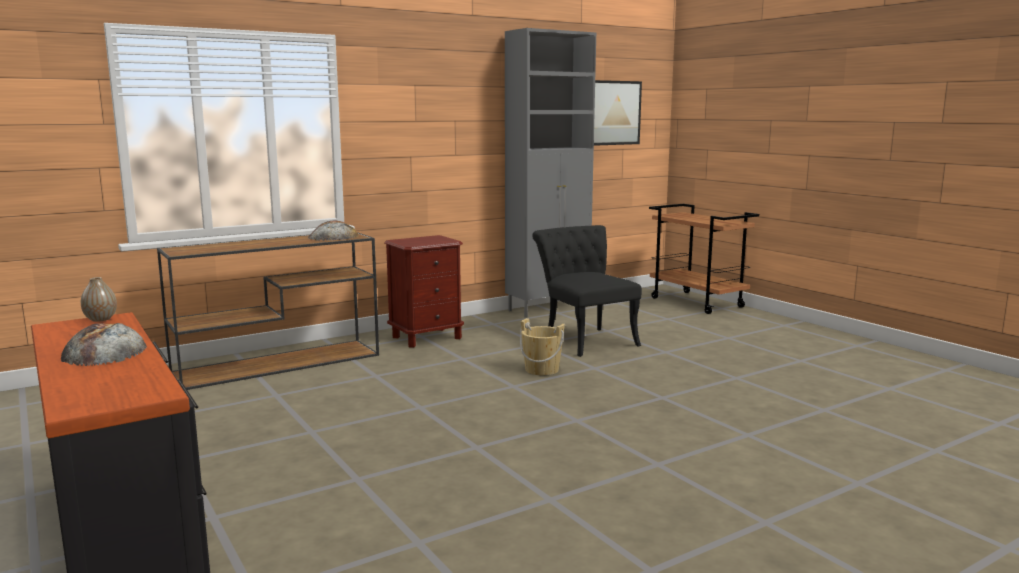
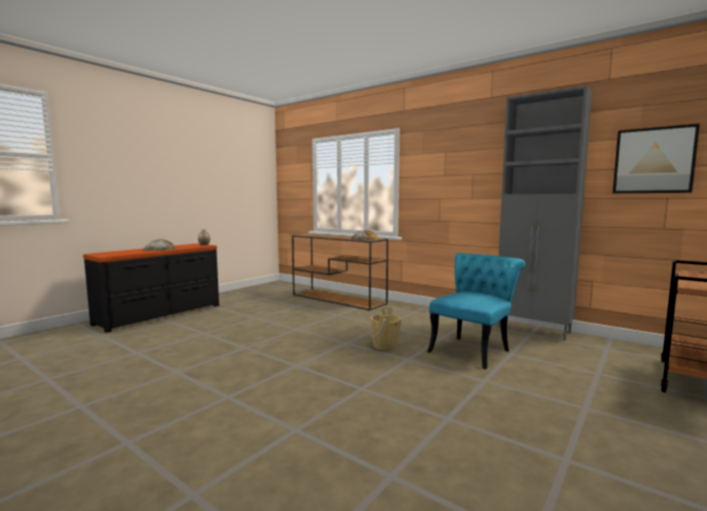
camera: 70 degrees right, 5 degrees down
brown nightstand [384,235,464,348] -> none
black chair [532,225,642,357] -> turquoise chair [427,253,525,369]

